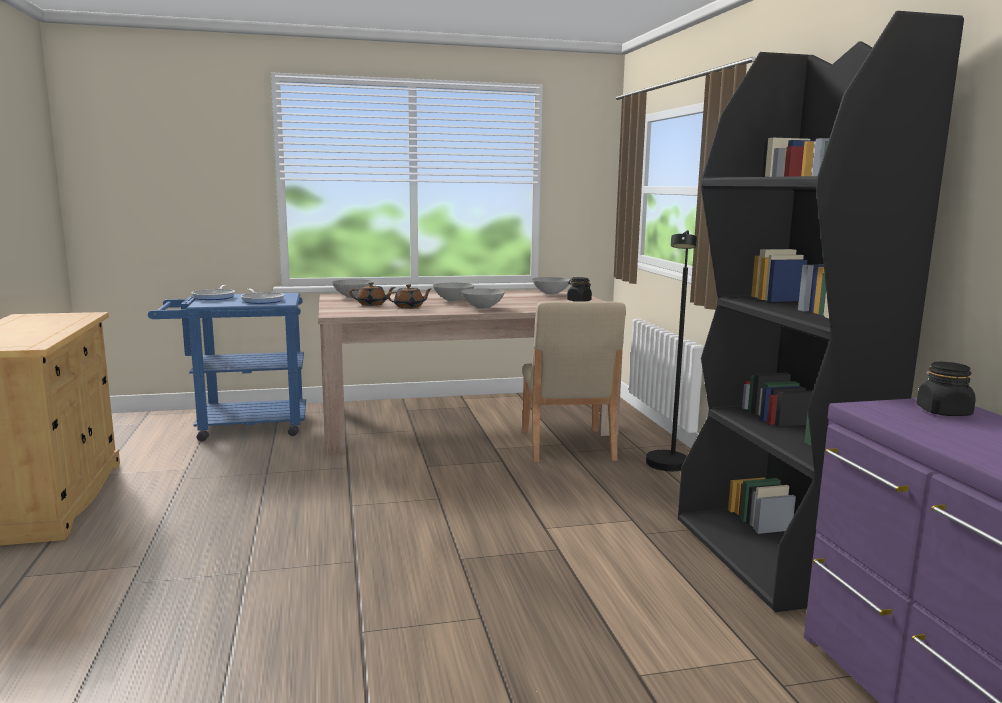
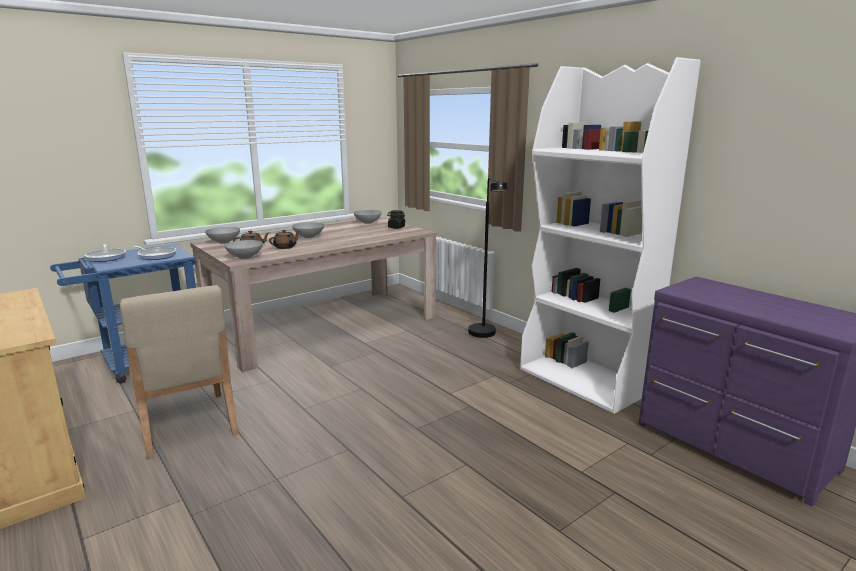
camera: 25 degrees left, 5 degrees up
grey bowl [461,288,505,309] -> grey bowl moved to [224,240,263,259]
beige chair [522,301,626,462] -> beige chair moved to [120,285,238,459]
black bookcase [678,11,964,612] -> white bookcase [520,57,701,414]
black jar [916,362,976,416] -> none

